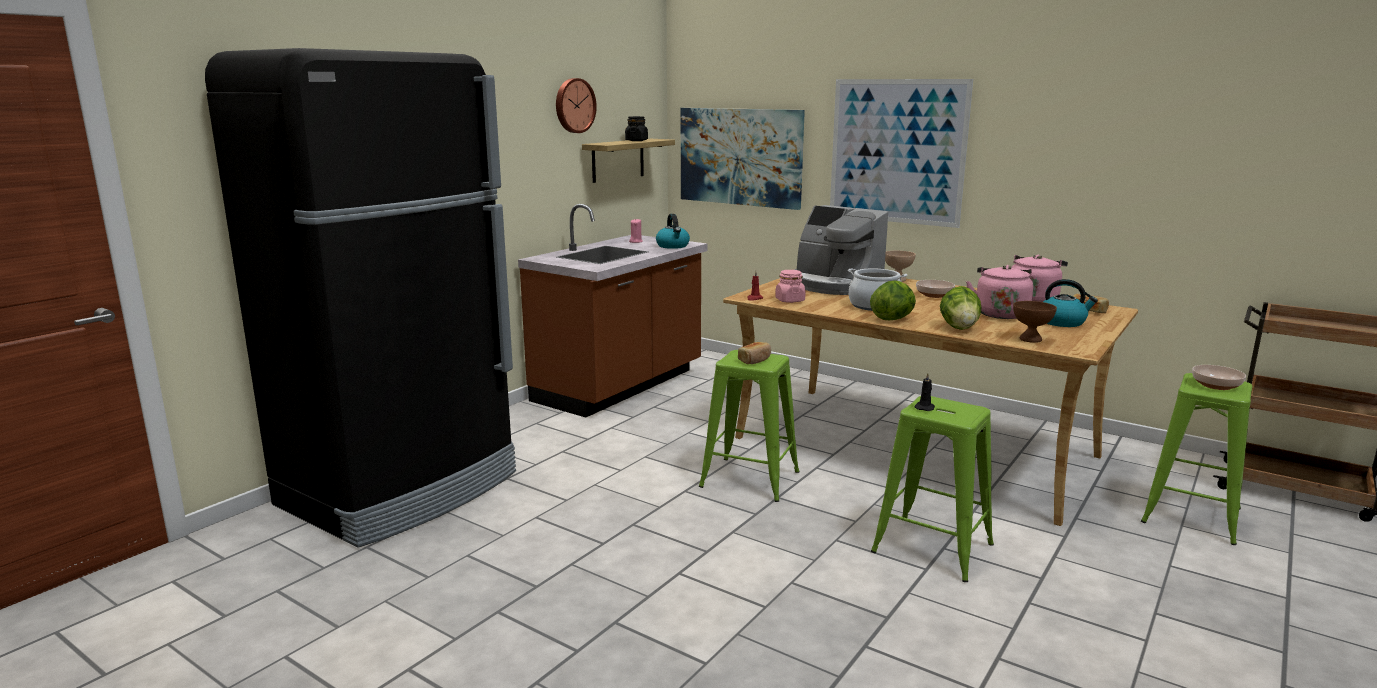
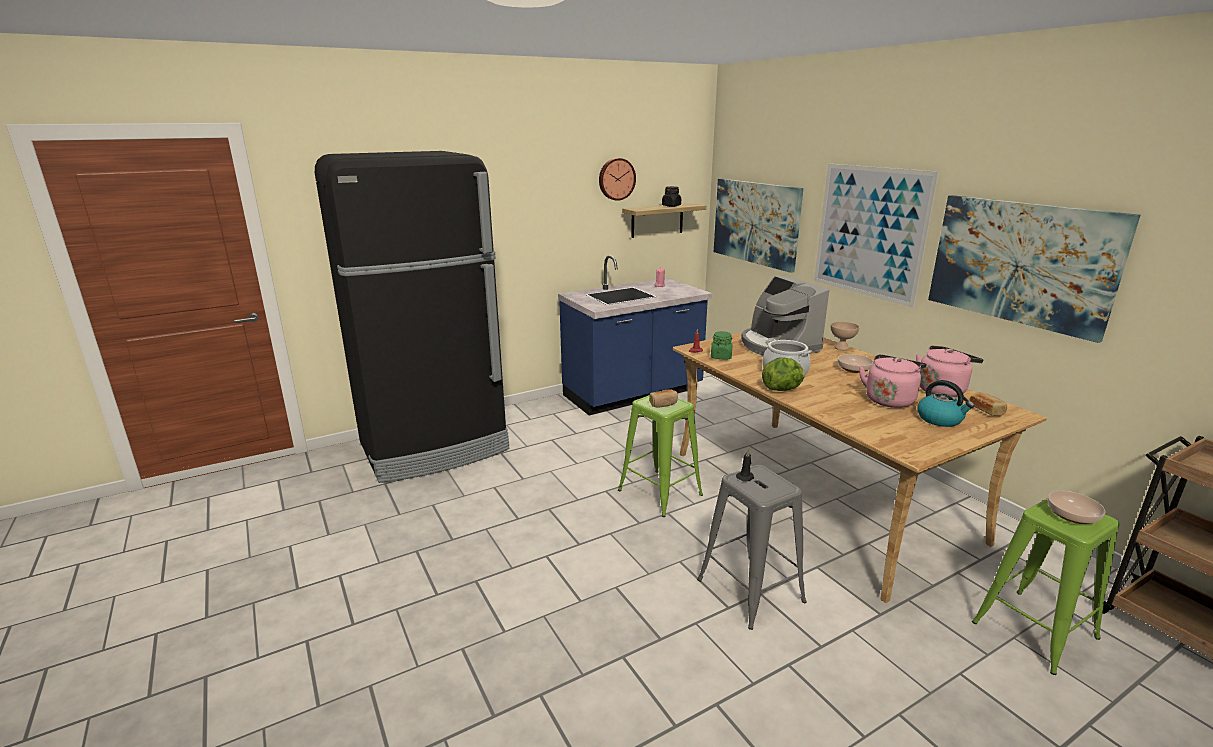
camera: 25 degrees right, 5 degrees up
brown counter [518,204,707,417] -> blue counter [558,255,712,416]
kettle [656,214,690,249] -> none
pink jar [775,270,805,303] -> green jar [711,331,733,359]
green stool [871,396,994,582] -> grey stool [697,465,806,630]
lettuce [940,286,981,330] -> none
brown bowl [1013,301,1057,343] -> none
none -> picture [928,195,1140,343]

